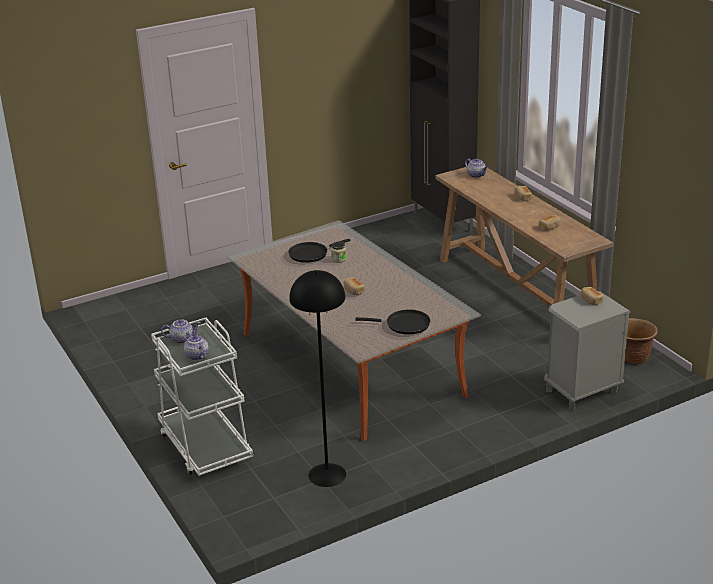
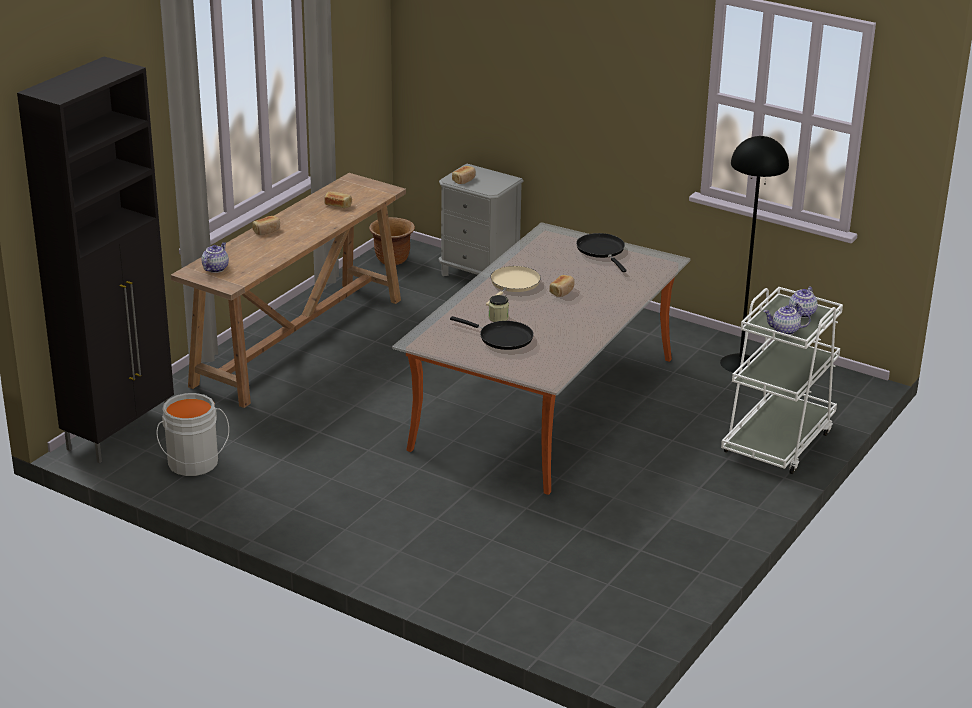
camera: 120 degrees left, 0 degrees up
teapot [161,319,200,344] -> teapot turned 45 degrees counterclockwise [763,306,811,335]
none -> grey bucket [156,393,229,476]
none -> beige frying pan [486,266,541,306]

